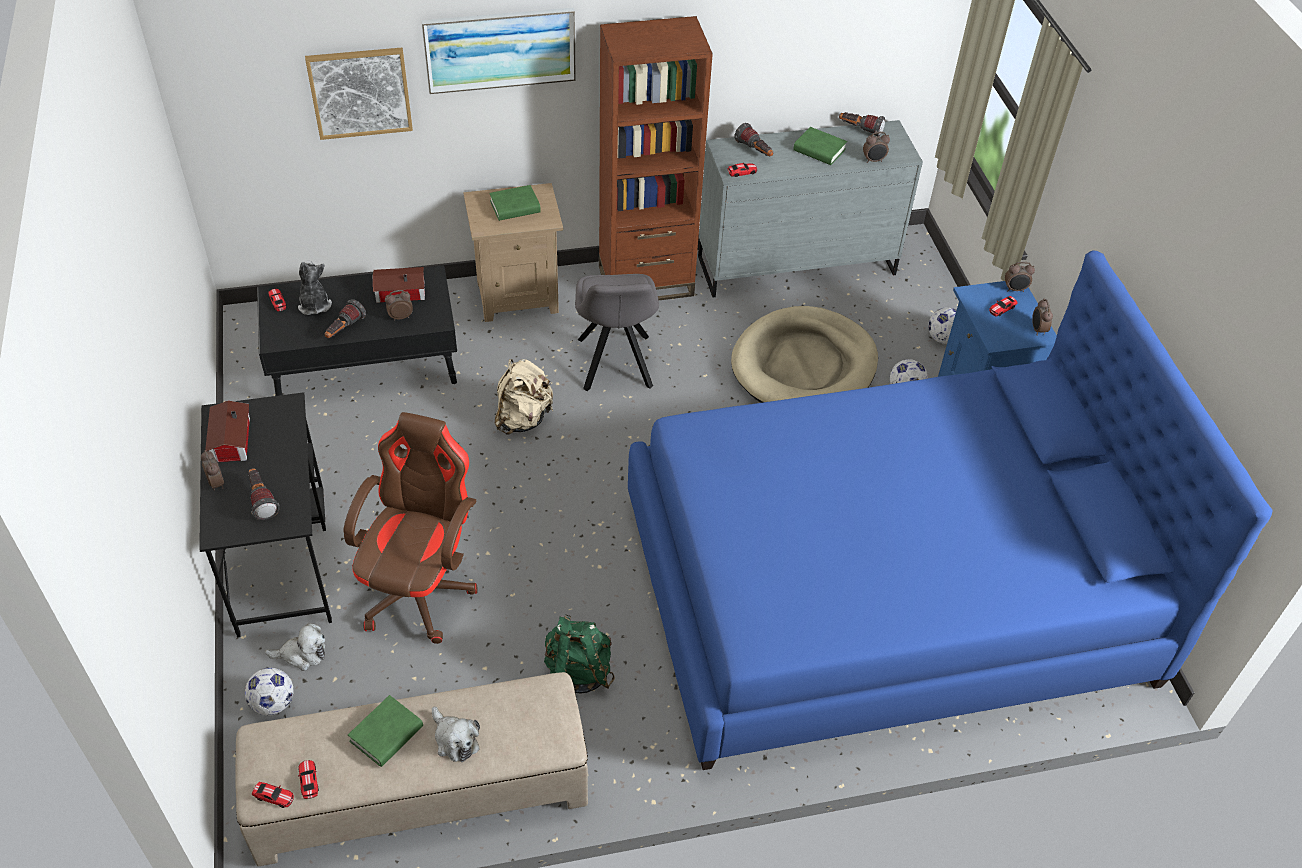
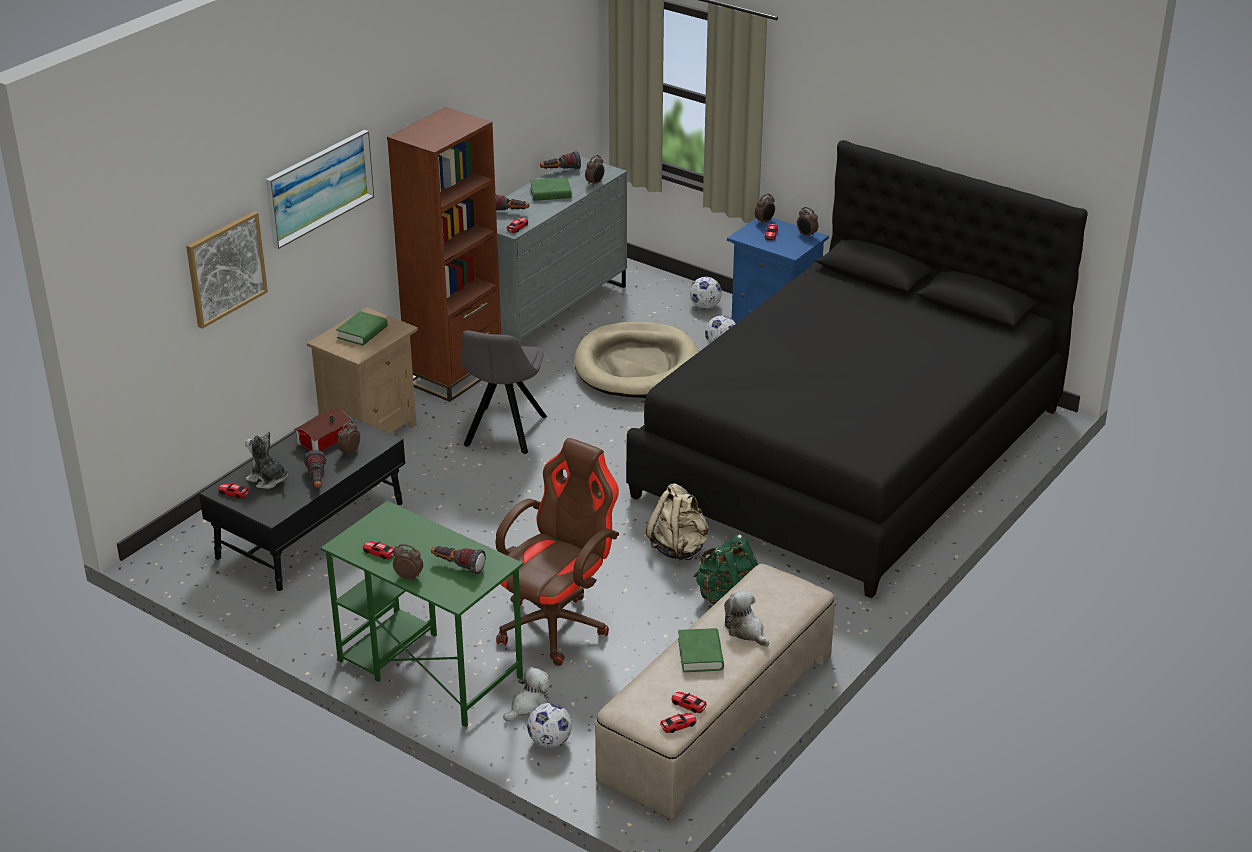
camera: 40 degrees left, 15 degrees down
black desk [199,392,332,638] -> green desk [321,501,523,727]
toy house [205,401,250,462] -> toy car [363,541,395,559]
brown office chair [344,412,478,644] -> brown office chair turned 60 degrees clockwise [496,438,619,666]
plush toy [432,706,480,762] -> plush toy turned 135 degrees counterclockwise [724,590,769,646]
beige backpack [495,359,554,435] -> beige backpack moved to [646,483,709,561]
grey chair [575,274,659,391] -> grey chair turned 60 degrees clockwise [461,331,547,454]
blue bed [628,250,1272,770] -> black bed [626,140,1088,598]

